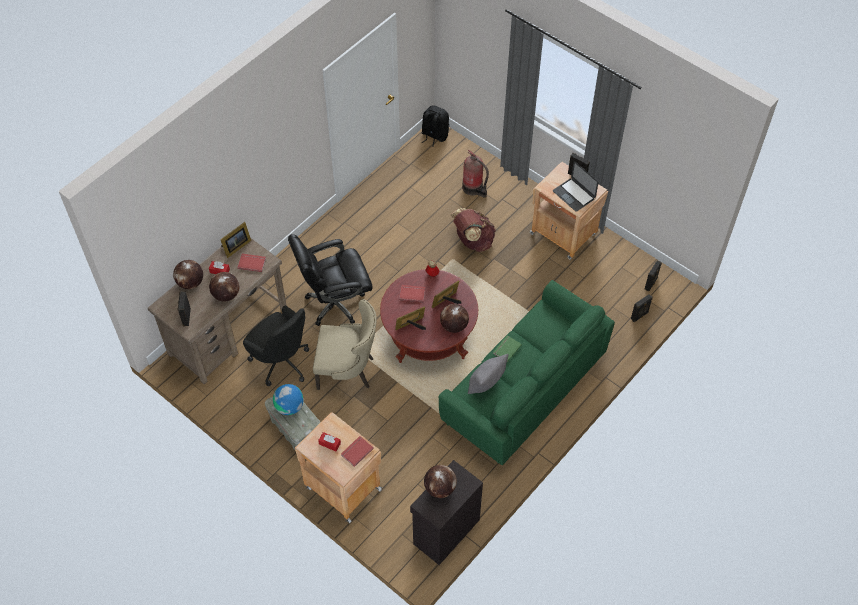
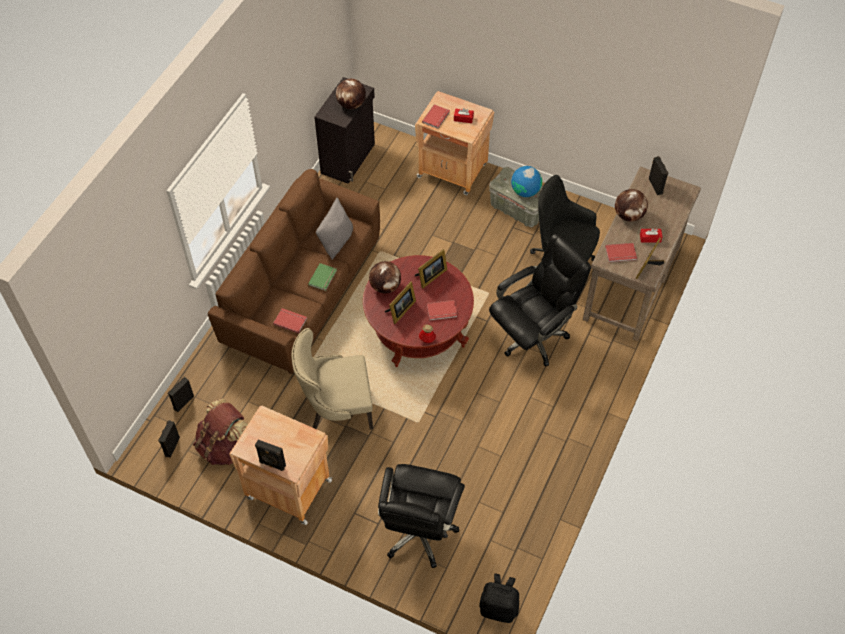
camera: 165 degrees right, 0 degrees up
globe [173,260,203,289] -> none
beige chair [313,299,377,390] -> beige chair moved to [292,328,373,430]
green sofa [439,280,615,465] -> brown sofa [208,169,380,374]
brown backpack [451,208,496,252] -> brown backpack moved to [193,398,248,465]
fire extinguisher [462,150,489,198] -> black office chair [378,464,465,568]
laptop [553,161,598,212] -> none
none -> red book [273,308,307,334]

